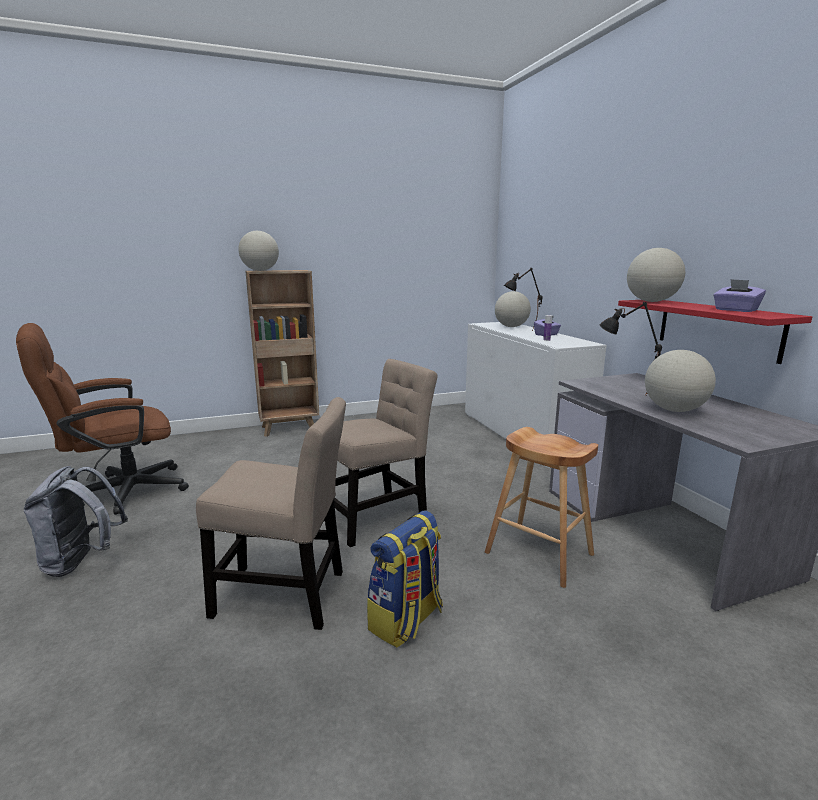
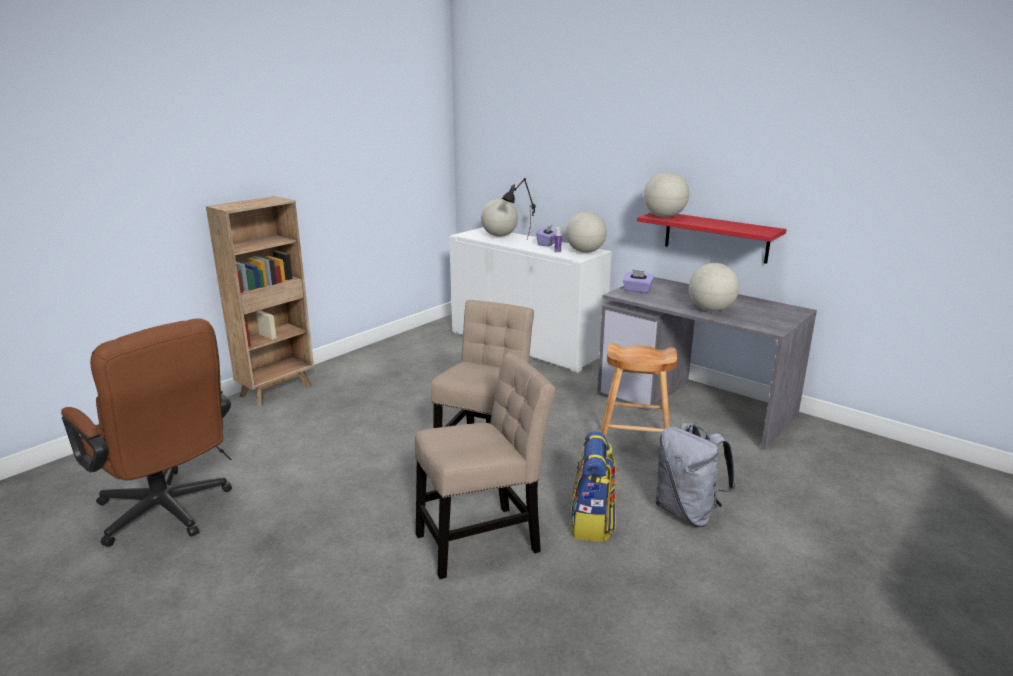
camera: 30 degrees left, 5 degrees up
brown office chair [16,323,189,515] -> brown office chair turned 75 degrees counterclockwise [61,318,232,547]
grey backpack [23,466,128,577] -> grey backpack moved to [656,423,736,527]
globe [238,231,279,271] -> globe moved to [566,212,607,253]
black table lamp [599,302,662,395] -> none
purple tissue box [713,279,766,312] -> purple tissue box moved to [623,269,654,293]

